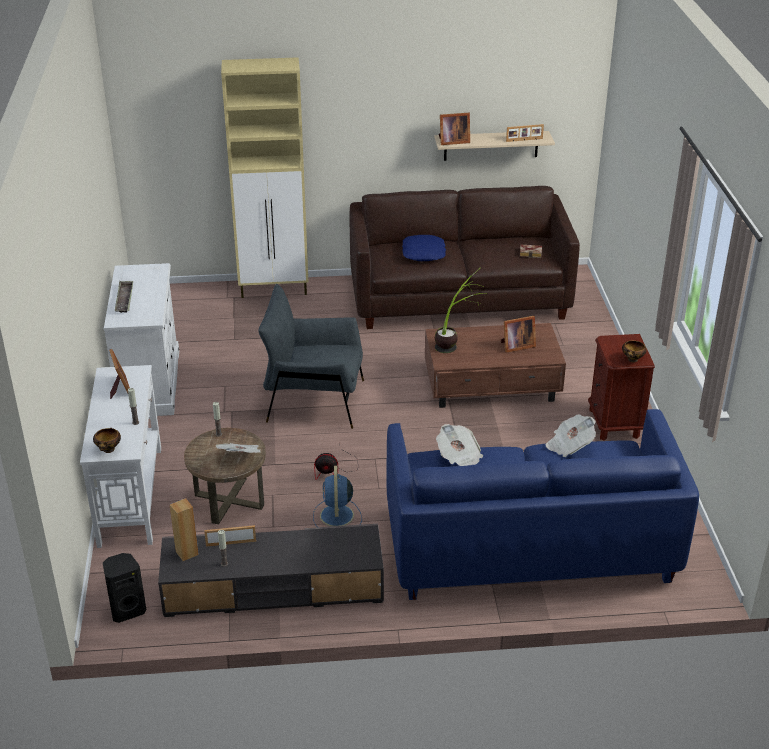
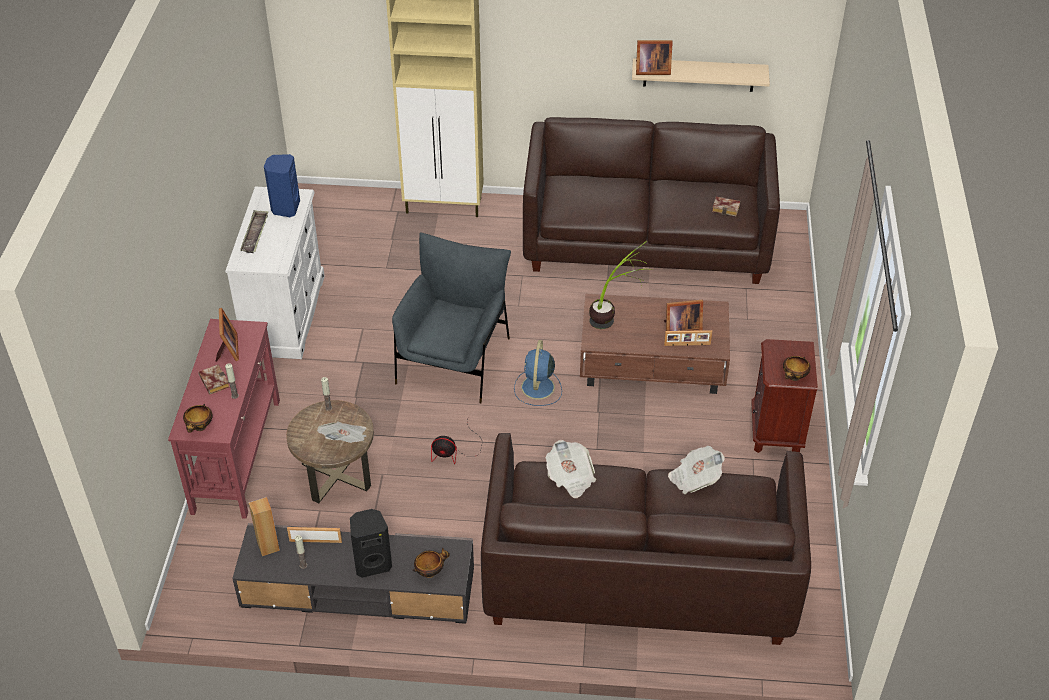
camera: 10 degrees right, 10 degrees up
white console table [80,365,161,548] -> red console table [168,319,280,519]
black speaker [103,553,146,623] -> black speaker moved to [350,509,392,578]
grey armchair [258,284,364,429] -> grey armchair turned 90 degrees clockwise [392,233,511,403]
blue fan [313,466,362,527] -> blue fan moved to [514,340,562,406]
blue sofa [387,409,699,600] -> brown sofa [481,433,811,645]
blue pillow [402,235,446,261] -> none
picture frame [506,124,544,142] -> picture frame moved to [664,330,712,346]
none -> book [198,365,229,395]
none -> blue speaker [264,154,300,217]
none -> bowl [413,548,450,578]

